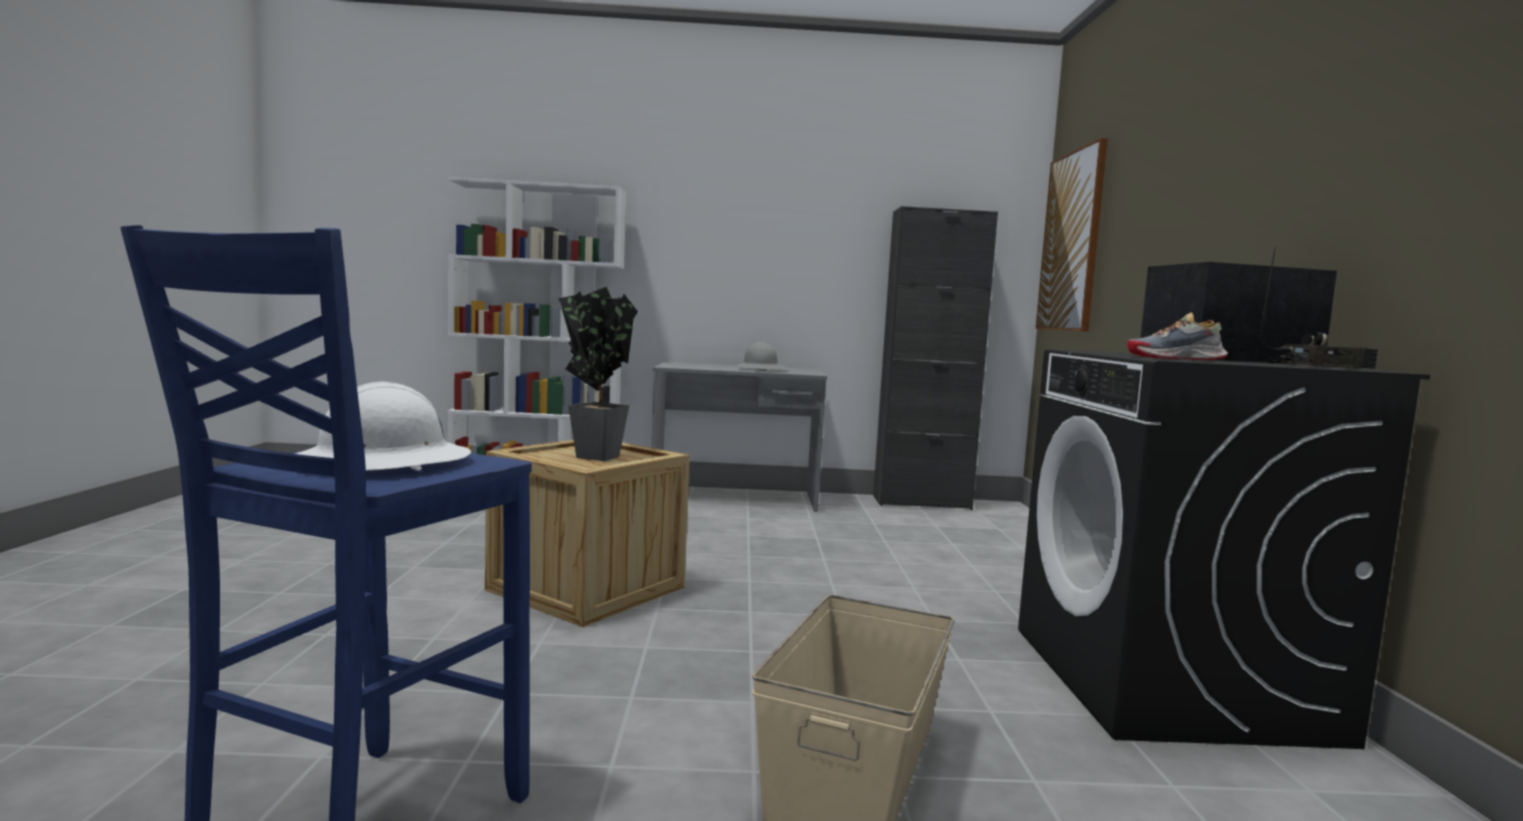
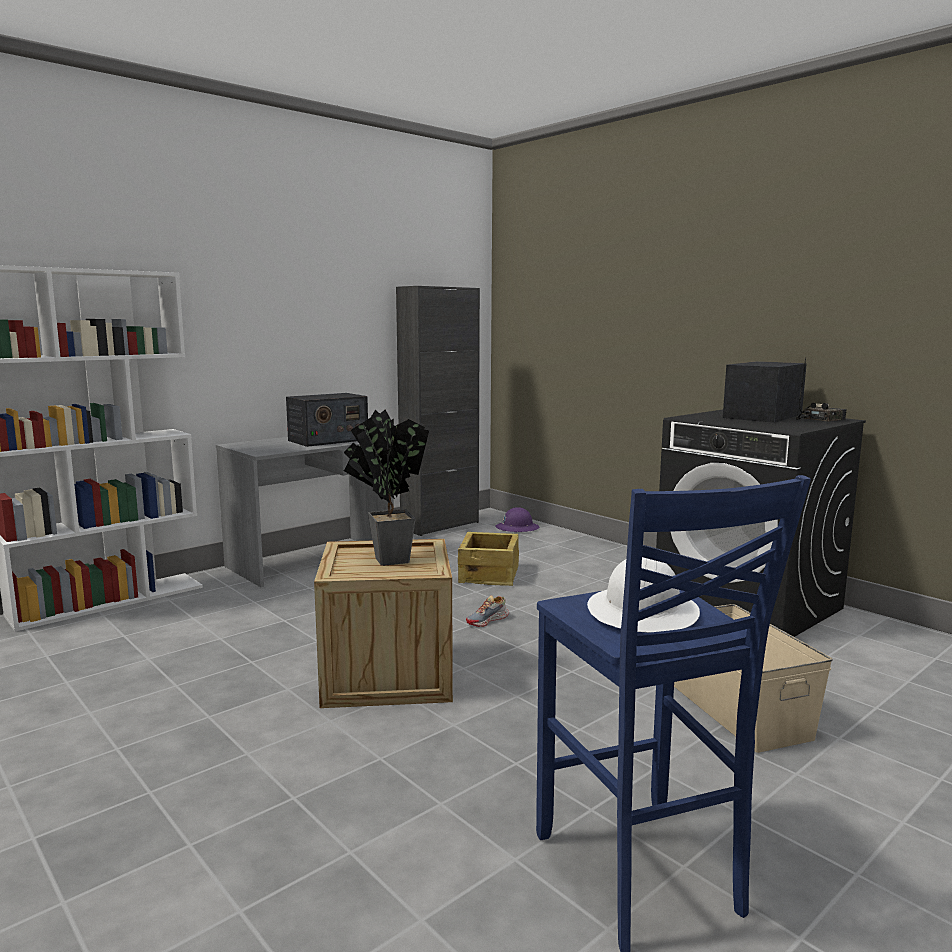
camera: 40 degrees left, 5 degrees up
grey hard hat [735,342,786,370] -> radio [286,393,368,447]
picture [1035,138,1108,332] -> none
shoe [1127,313,1228,360] -> shoe moved to [466,595,509,627]
none -> crate [458,532,519,586]
none -> purple hard hat [496,507,539,532]

